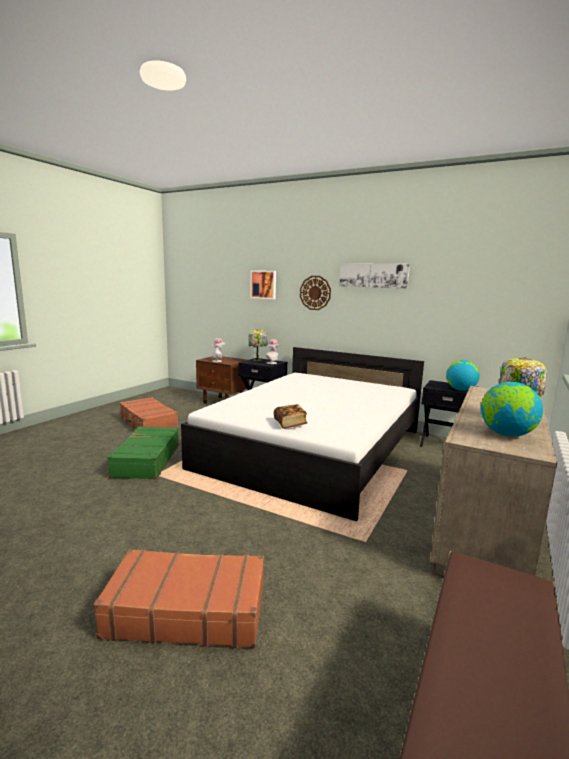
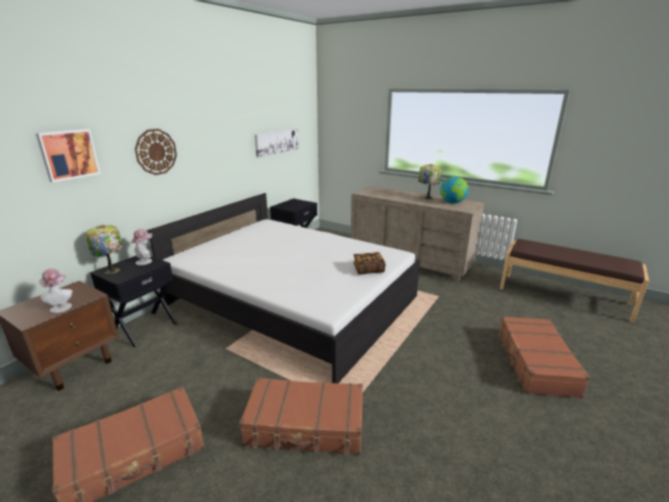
camera: 85 degrees left, 10 degrees up
green suitcase [108,426,179,479] -> brown suitcase [239,377,363,455]
picture [339,263,410,288] -> picture moved to [255,129,298,157]
globe [446,360,480,391] -> none

